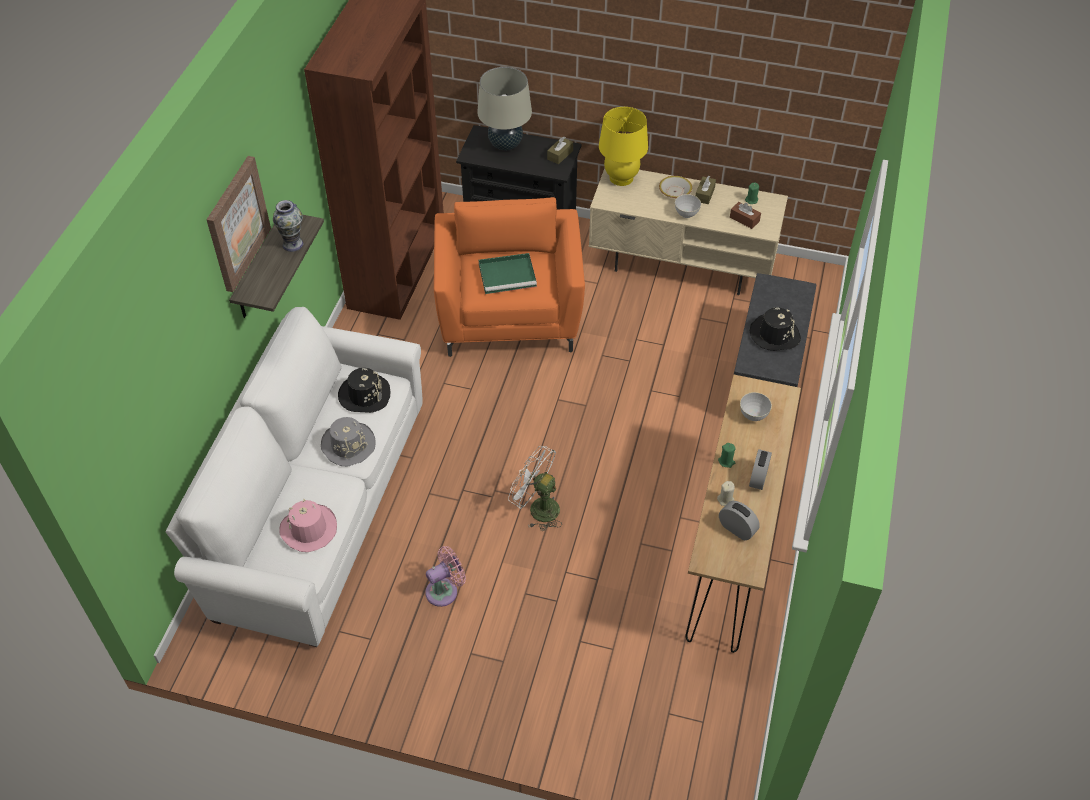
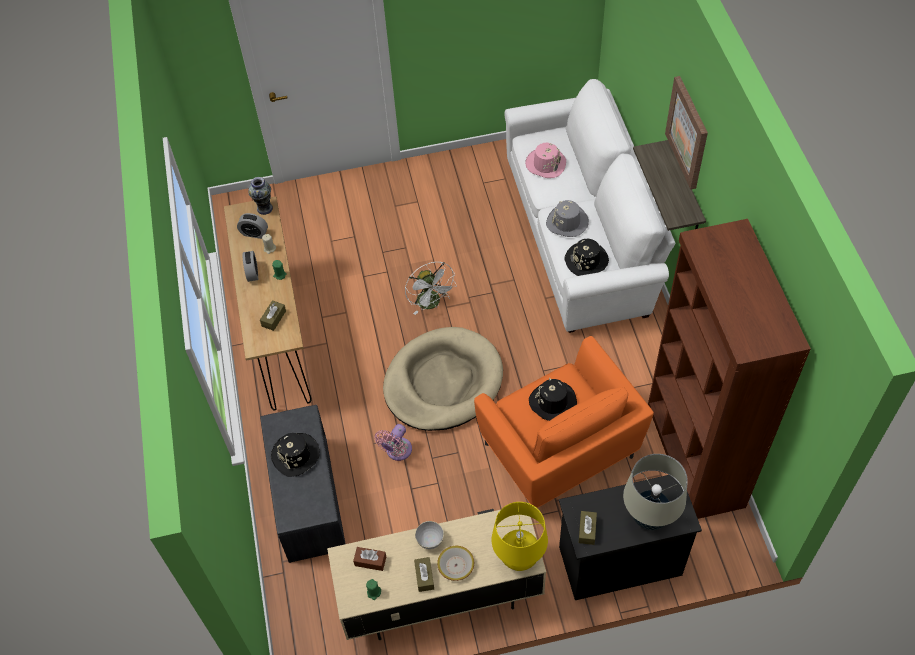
camera: 155 degrees right, 5 degrees up
vase [273,200,304,252] -> vase moved to [248,177,273,215]
pink fan [425,546,466,607] -> pink fan moved to [375,424,412,461]
green tray [478,253,537,294] -> black hat [529,378,577,421]
white fan [508,446,562,531] -> white fan turned 60 degrees clockwise [405,262,457,315]
grey bowl [740,392,772,421] -> brown tissue box [260,300,286,331]
none -> beige dog bed [383,327,503,431]

